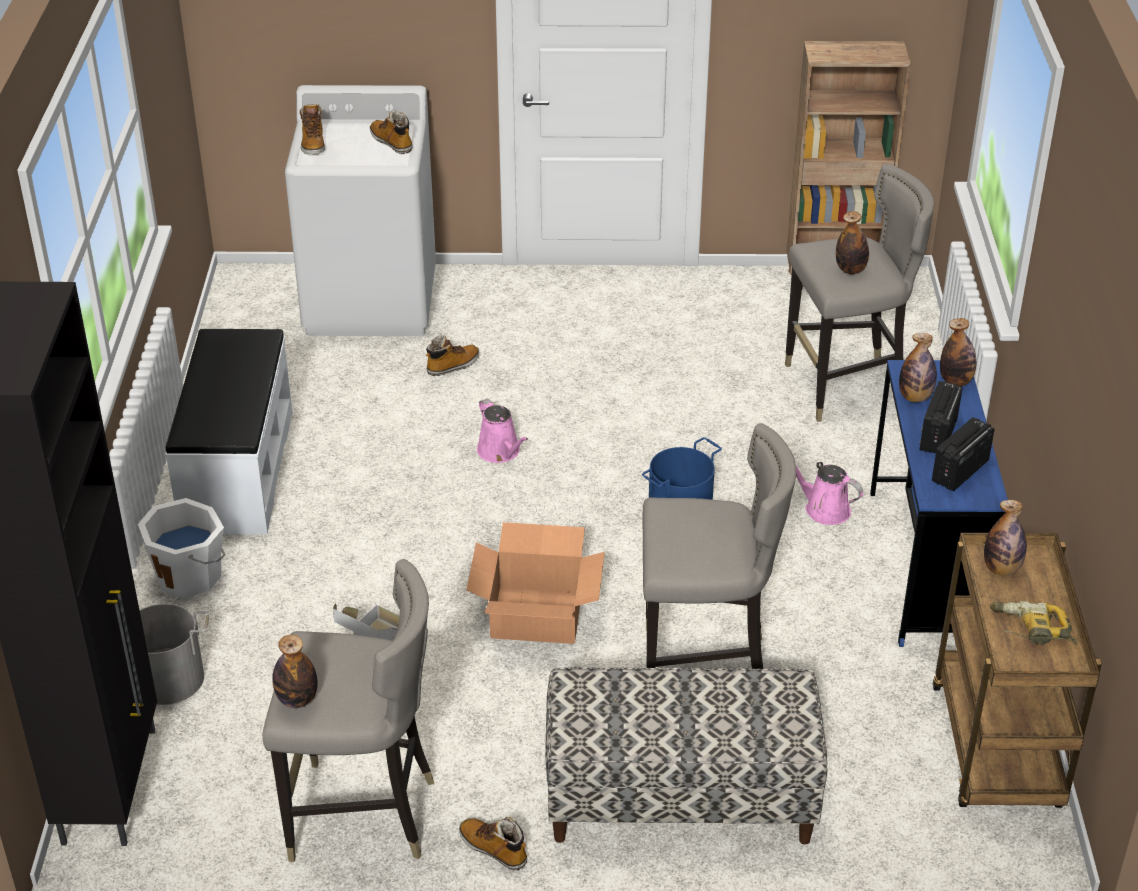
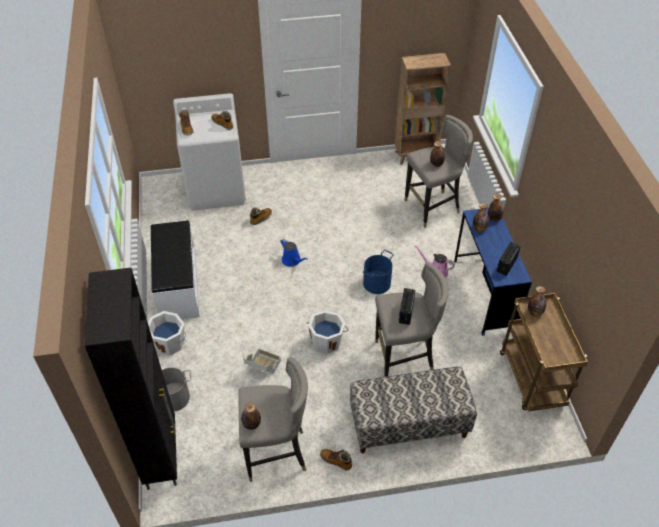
camera: 10 degrees left, 10 degrees up
cardboard box [466,522,605,644] -> white bucket [307,311,349,354]
pink watering can [477,398,528,463] -> blue watering can [280,239,308,267]
radio [919,381,963,453] -> radio moved to [399,288,415,325]
power drill [990,601,1077,644] -> none

